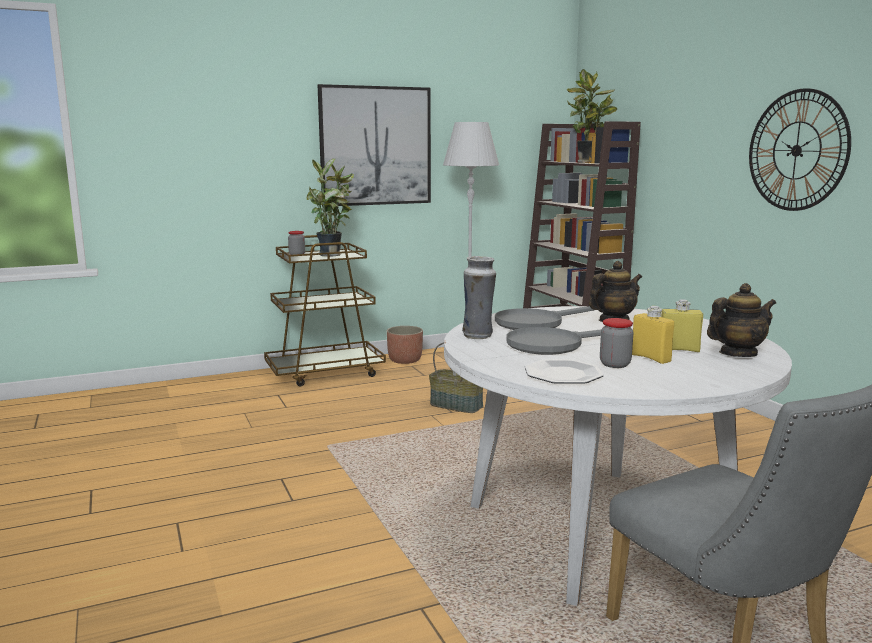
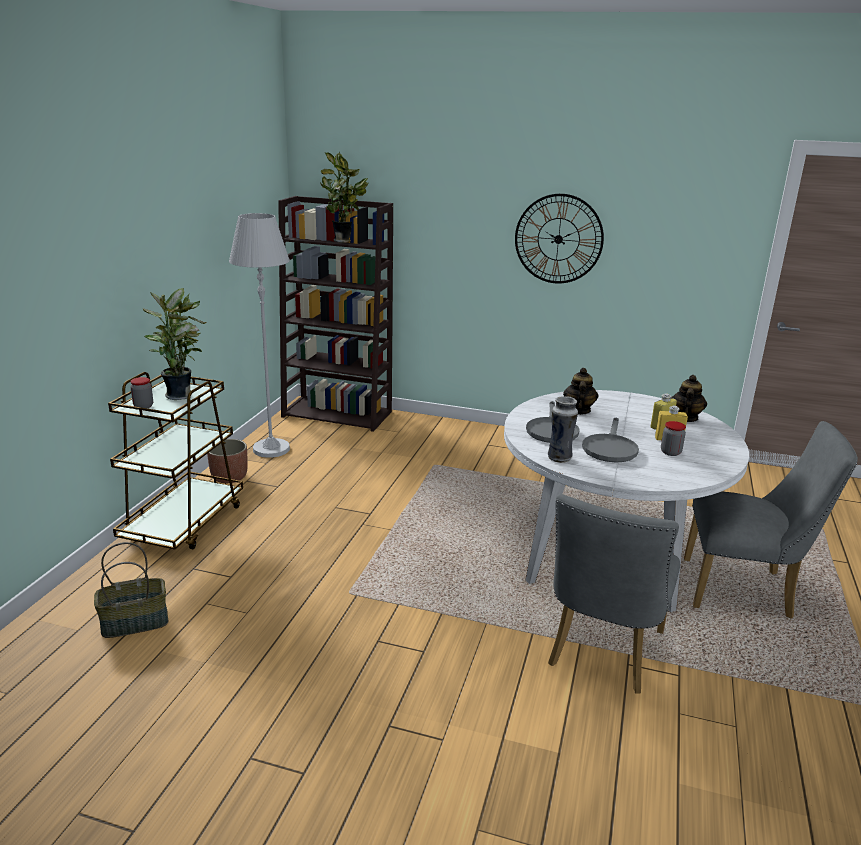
camera: 50 degrees left, 10 degrees up
picture [318,84,431,206] -> none
basket [429,342,483,413] -> basket moved to [94,542,168,638]
plate [524,359,604,384] -> none
none -> grey chair [548,494,680,694]

